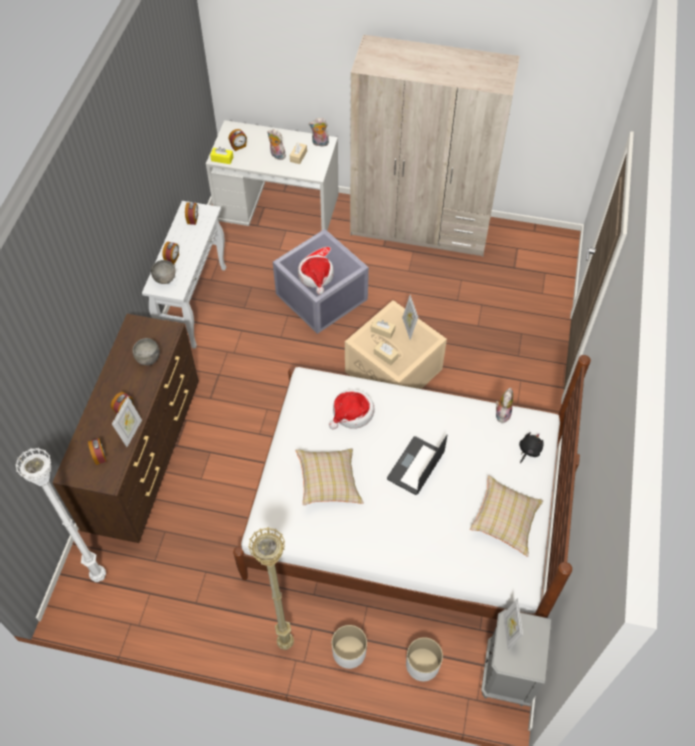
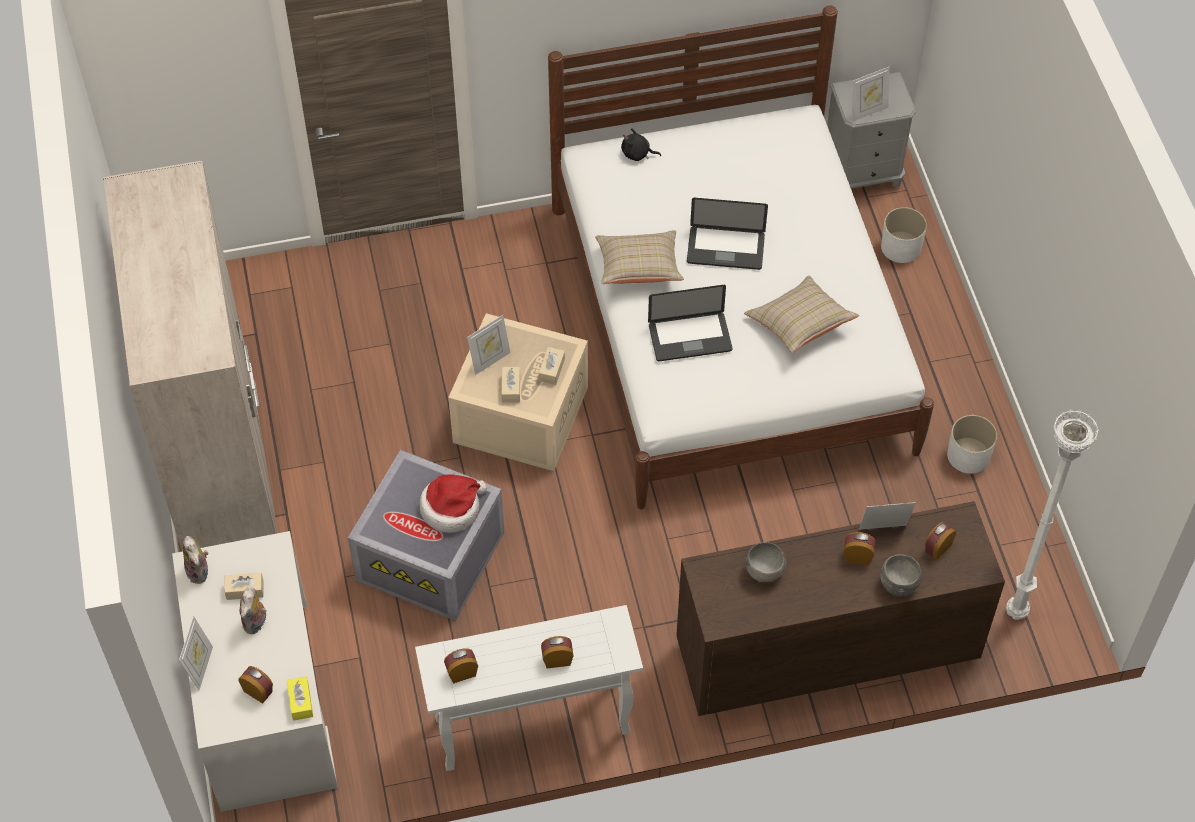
camera: 115 degrees left, 0 degrees up
grey bowl [151,260,175,284] -> grey bowl moved to [880,555,922,596]
beige floor lamp [248,527,294,650] -> none
hat [329,389,375,430] -> laptop [648,285,732,361]
white planter [332,625,367,669] -> white planter moved to [947,415,997,474]
beige pillow [470,475,543,557] -> beige pillow moved to [595,230,684,284]
plush toy [496,387,513,423] -> none
none -> picture frame [179,616,213,690]

